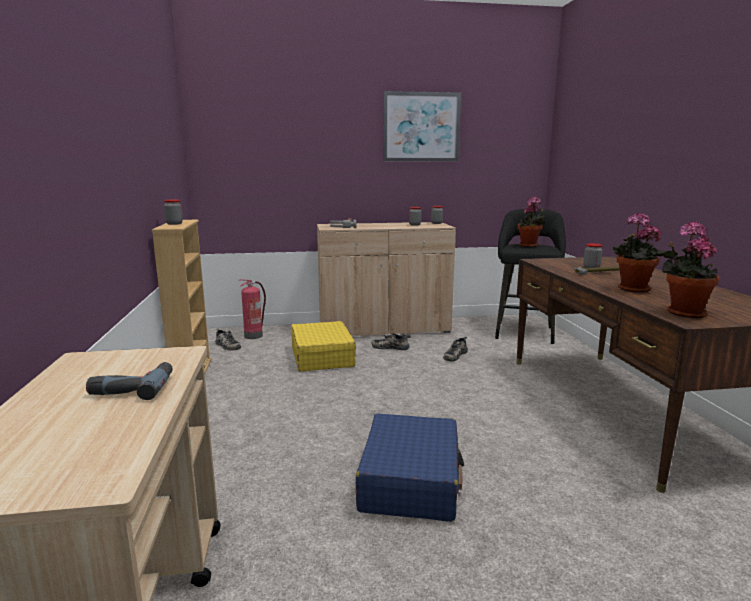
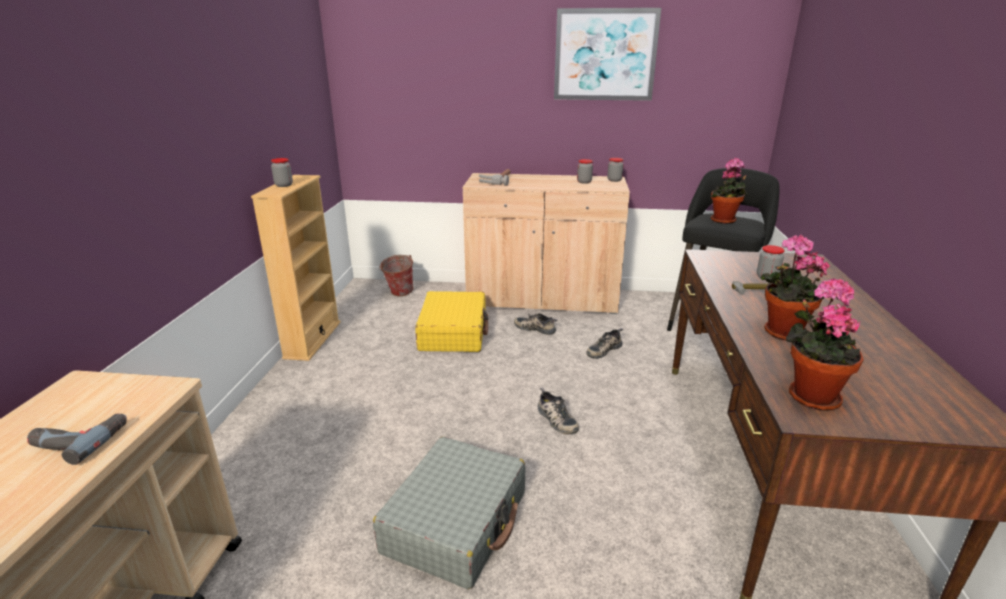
camera: 15 degrees right, 10 degrees up
shoe [215,329,241,350] -> shoe moved to [538,387,579,435]
fire extinguisher [239,280,266,339] -> bucket [379,255,413,296]
blue suitcase [356,413,464,522] -> grey suitcase [373,437,525,589]

